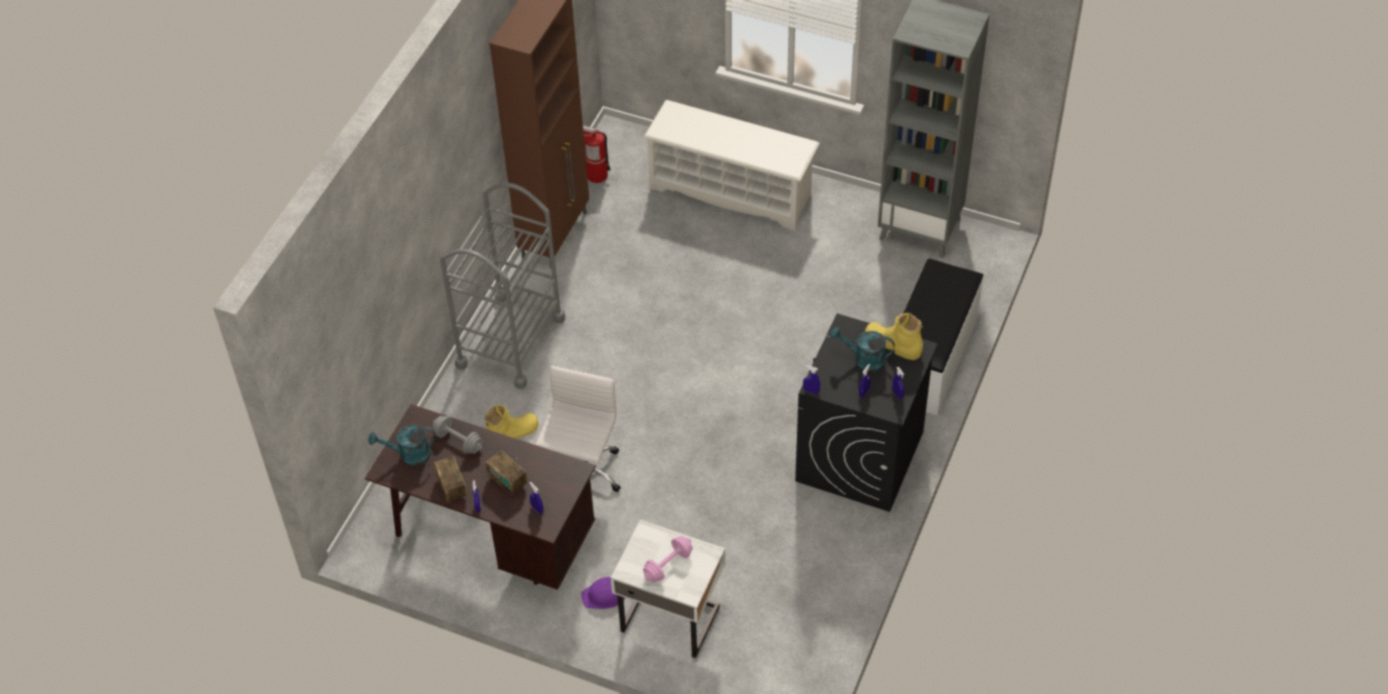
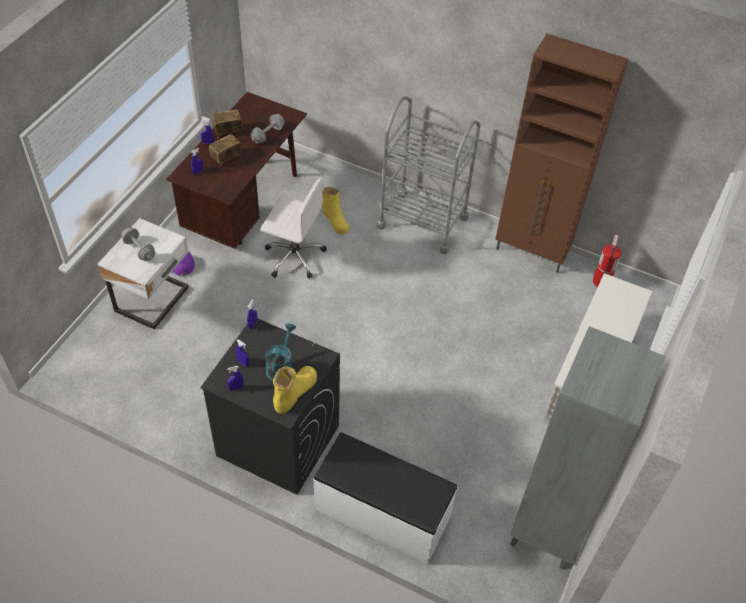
camera: 90 degrees right, 0 degrees up
turquoise watering can [368,425,435,466] -> none
pink dumbbell [643,536,693,582] -> grey dumbbell [121,227,155,261]

